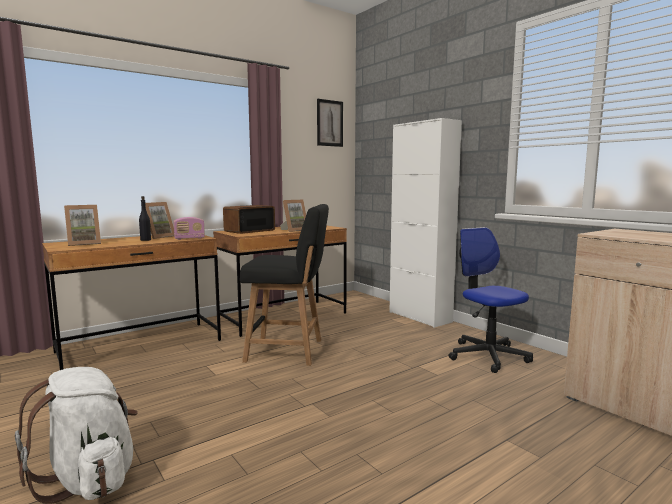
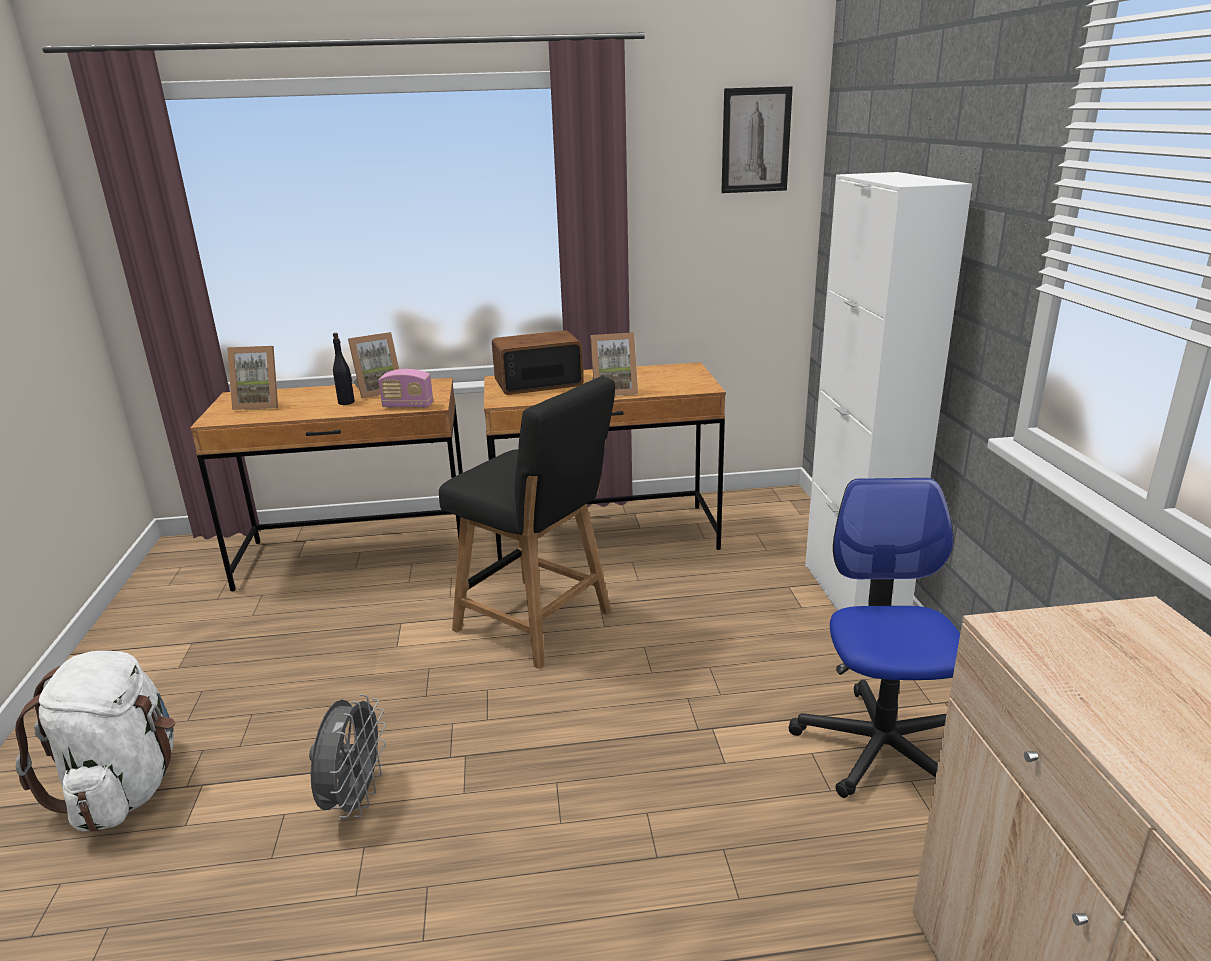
camera: 30 degrees right, 15 degrees up
none -> grey fan [309,694,386,818]

